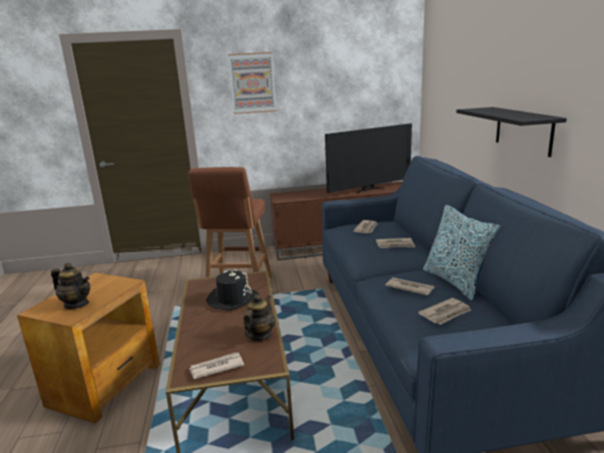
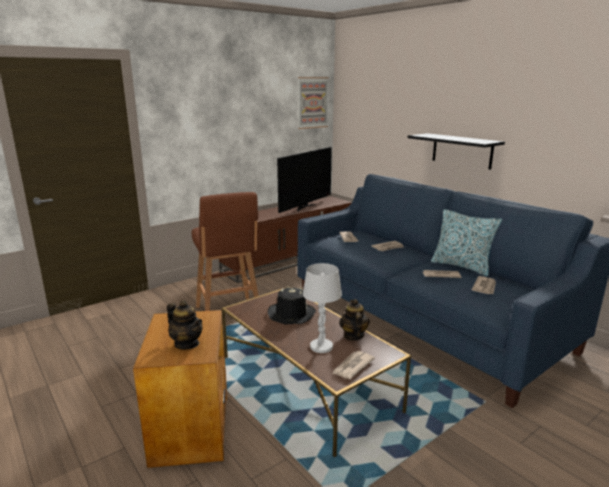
camera: 30 degrees left, 0 degrees up
teapot [51,263,90,309] -> teapot turned 45 degrees clockwise [167,300,203,349]
picture [228,52,276,114] -> picture moved to [298,77,329,129]
none -> white table lamp [303,263,342,353]

